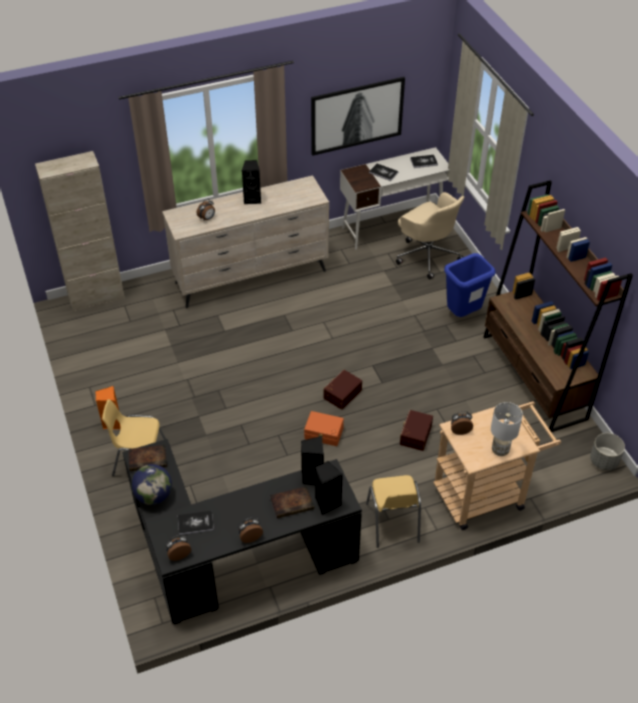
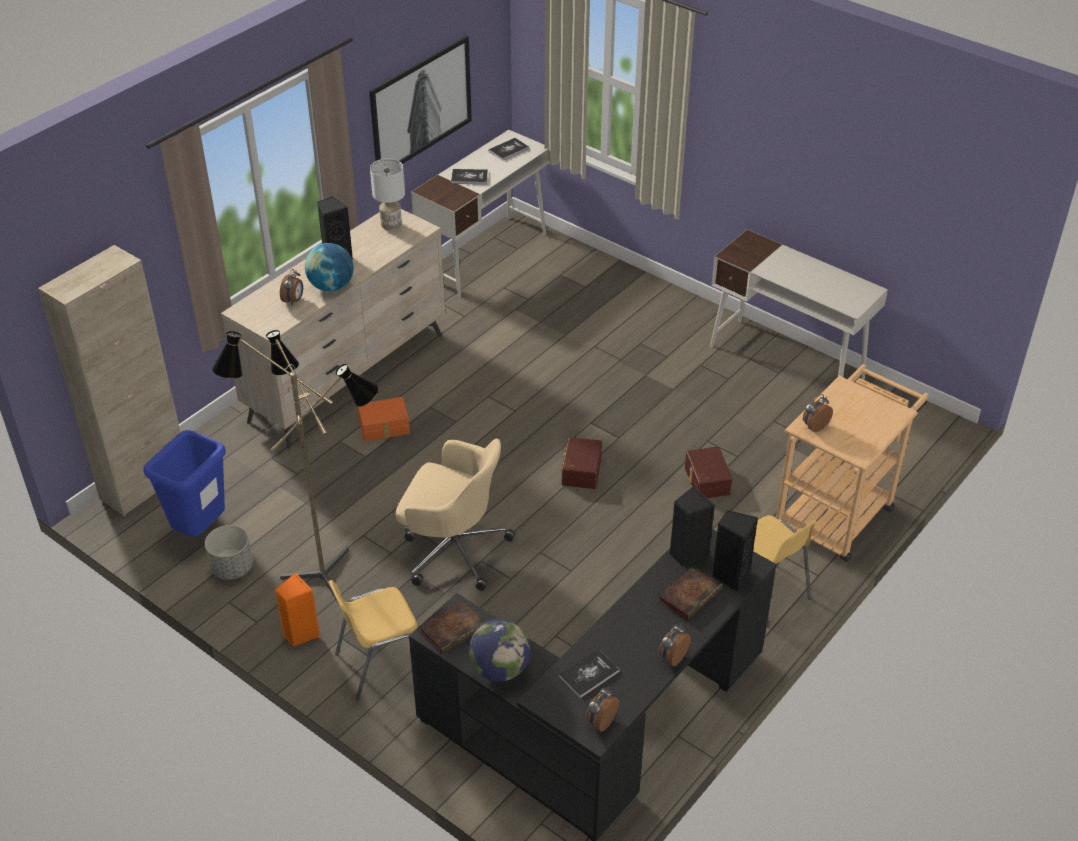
camera: 30 degrees left, 5 degrees down
orange storage box [304,411,344,446] -> orange storage box moved to [358,397,410,441]
beige office chair [396,192,464,279] -> beige office chair moved to [396,439,515,591]
blue trash can [444,253,496,317] -> blue trash can moved to [143,430,226,537]
brown bookcase [484,180,633,432] -> white desk [710,229,888,380]
white table lamp [491,402,523,456] -> white table lamp moved to [370,158,405,231]
grey planter [590,433,625,470] -> grey planter moved to [205,525,253,580]
none -> floor lamp [212,330,378,602]
none -> globe [305,243,354,292]

